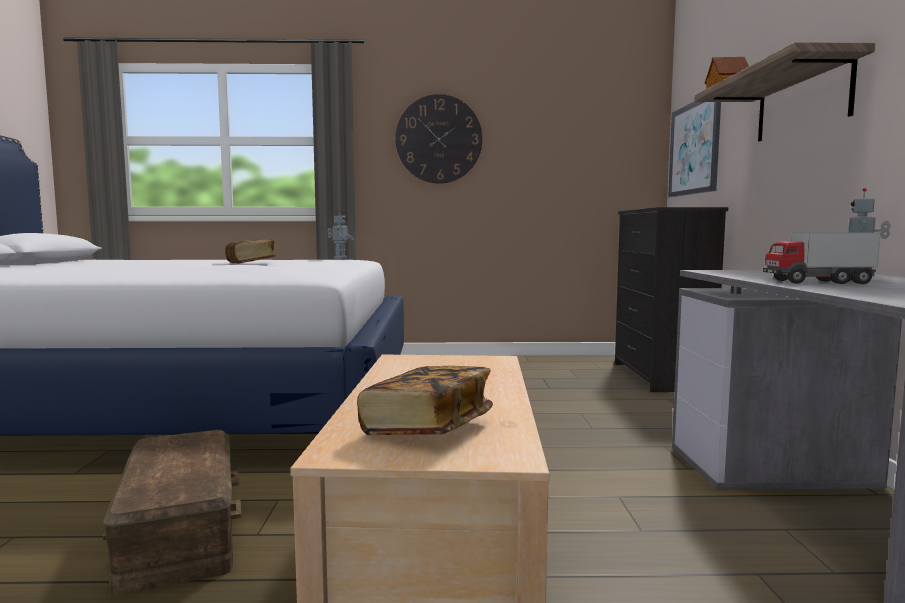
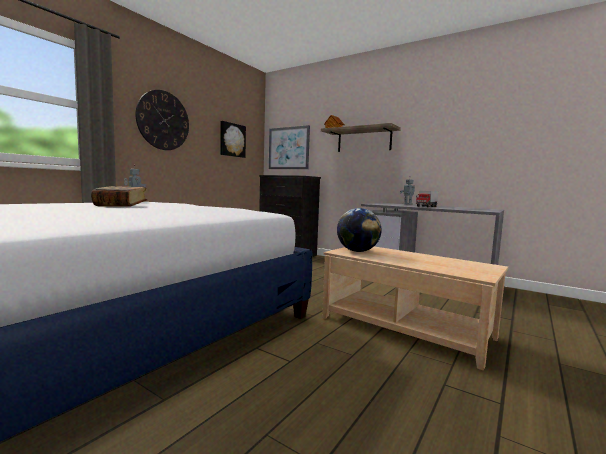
camera: 55 degrees left, 0 degrees up
brown storage box [102,430,242,595] -> none
book [357,366,493,435] -> none
none -> picture [220,121,246,158]
none -> globe [337,208,381,252]

